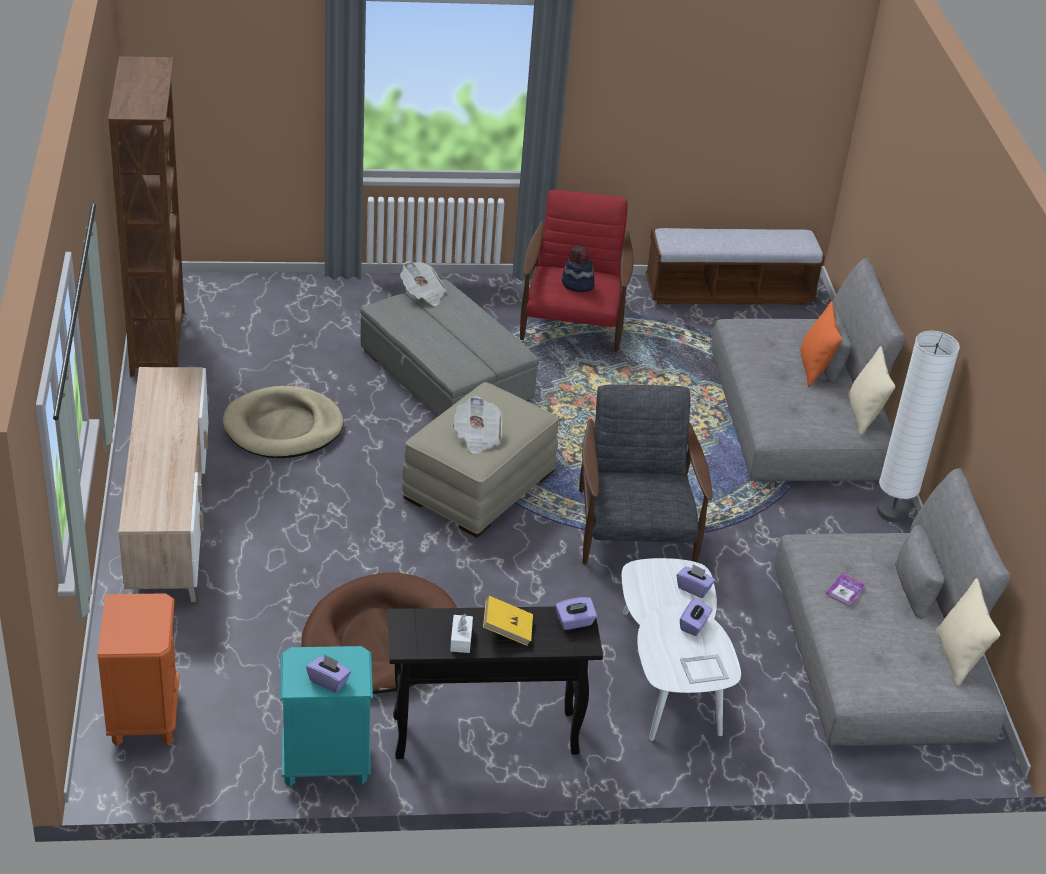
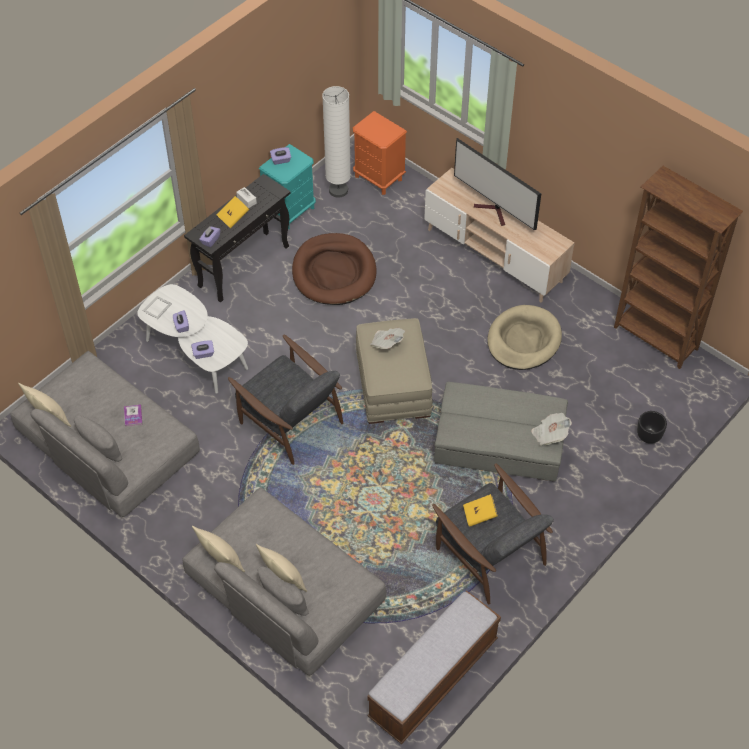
camera: 140 degrees right, 15 degrees up
red armchair [520,190,634,352] -> grey armchair [432,463,554,604]
hat [562,245,595,292] -> yellow book [463,494,498,527]
orange pillow [800,301,842,387] -> beige pillow [256,544,307,592]
white floor lamp [877,331,960,523] -> white floor lamp moved to [322,86,351,198]
none -> television [454,138,541,230]
none -> black planter [637,411,667,444]

